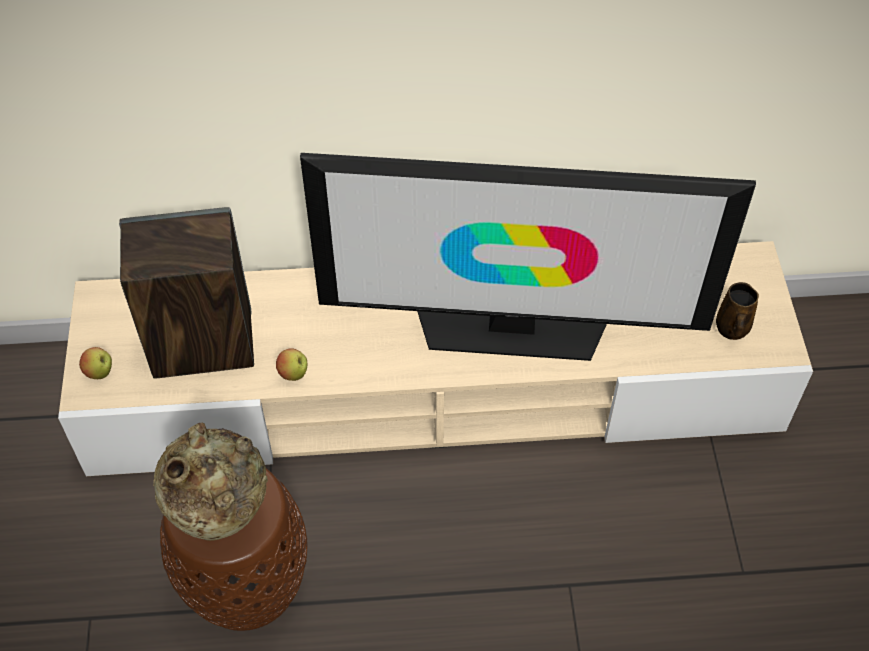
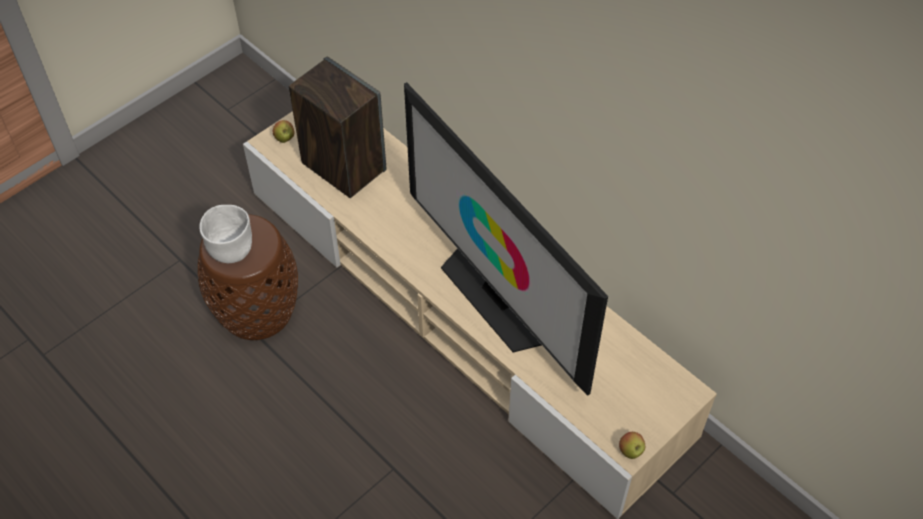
camera: 50 degrees right, 0 degrees up
beige vase [153,423,268,541] -> white bowl [199,205,252,263]
apple [276,348,307,381] -> apple moved to [619,432,645,459]
brown mug [716,282,759,340] -> none

